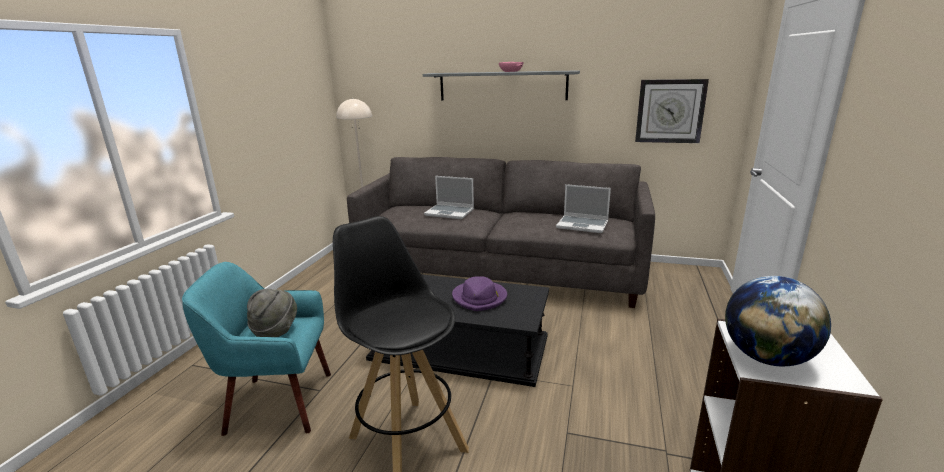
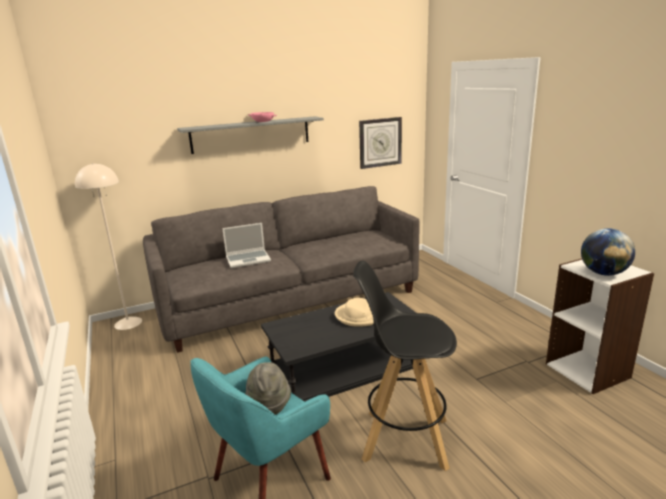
camera: 40 degrees left, 0 degrees up
purple hat [452,276,507,311] -> beige hat [335,298,374,327]
laptop [556,184,611,233] -> none

